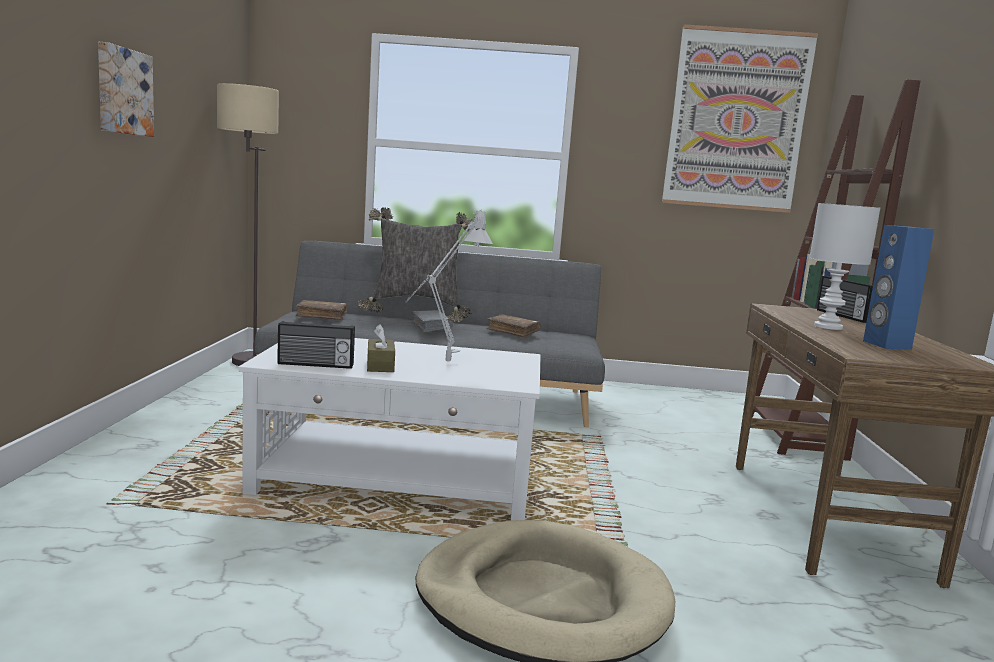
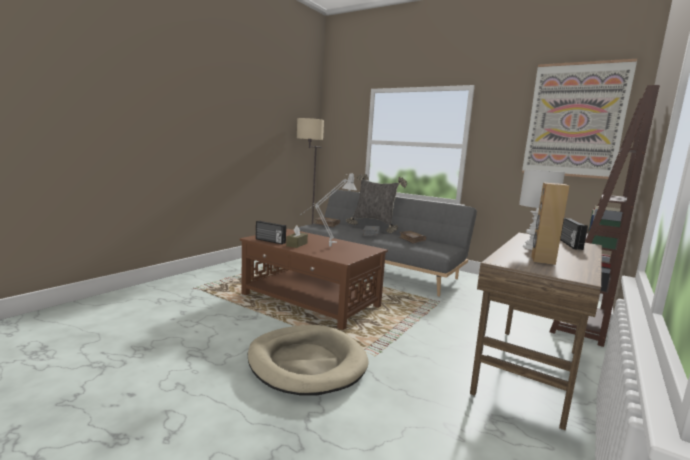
camera: 30 degrees right, 0 degrees up
picture [98,42,154,137] -> none
white coffee table [238,338,540,520] -> brown coffee table [240,229,388,330]
blue speaker [863,225,934,350] -> brown speaker [531,182,570,265]

